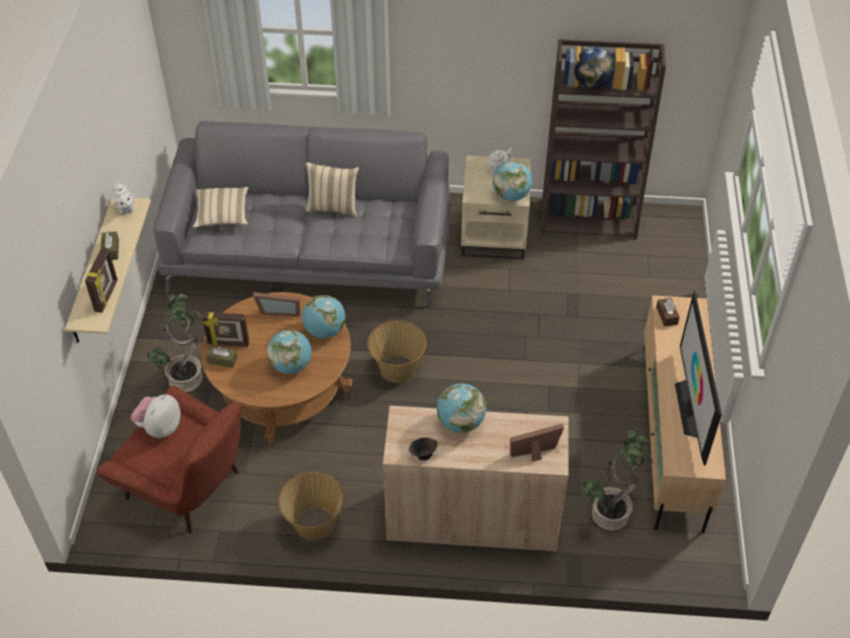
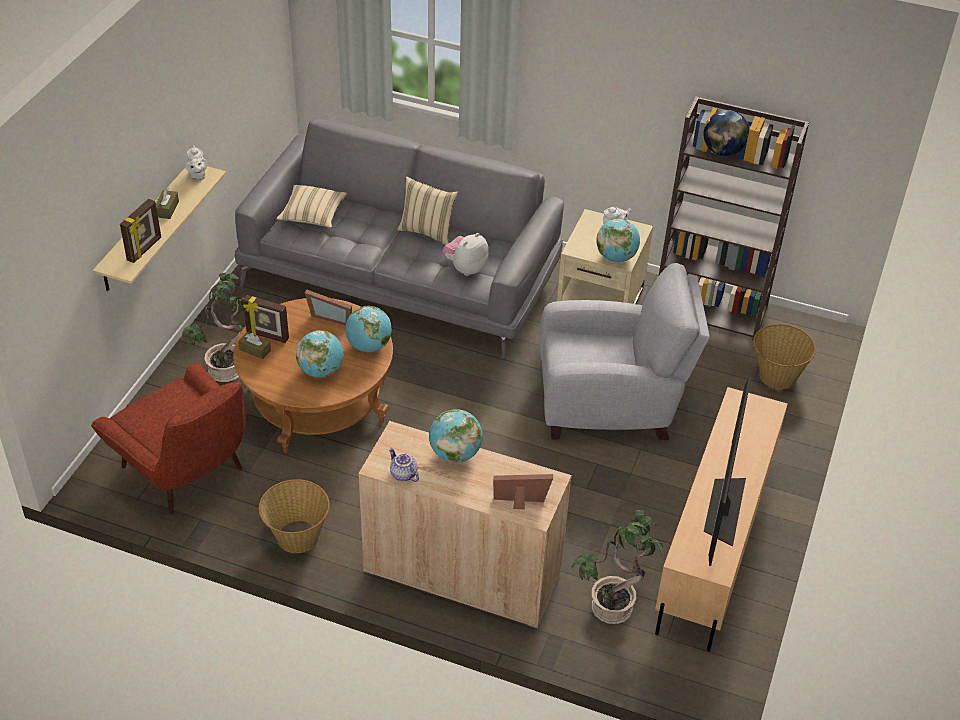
camera: 15 degrees right, 5 degrees down
plush toy [131,394,181,438] -> plush toy moved to [442,233,489,276]
basket [367,321,426,383] -> basket moved to [753,324,816,389]
brown bowl [409,438,438,460] -> teapot [389,448,419,482]
brown tissue box [656,298,680,326] -> none
none -> grey armchair [539,263,710,440]

